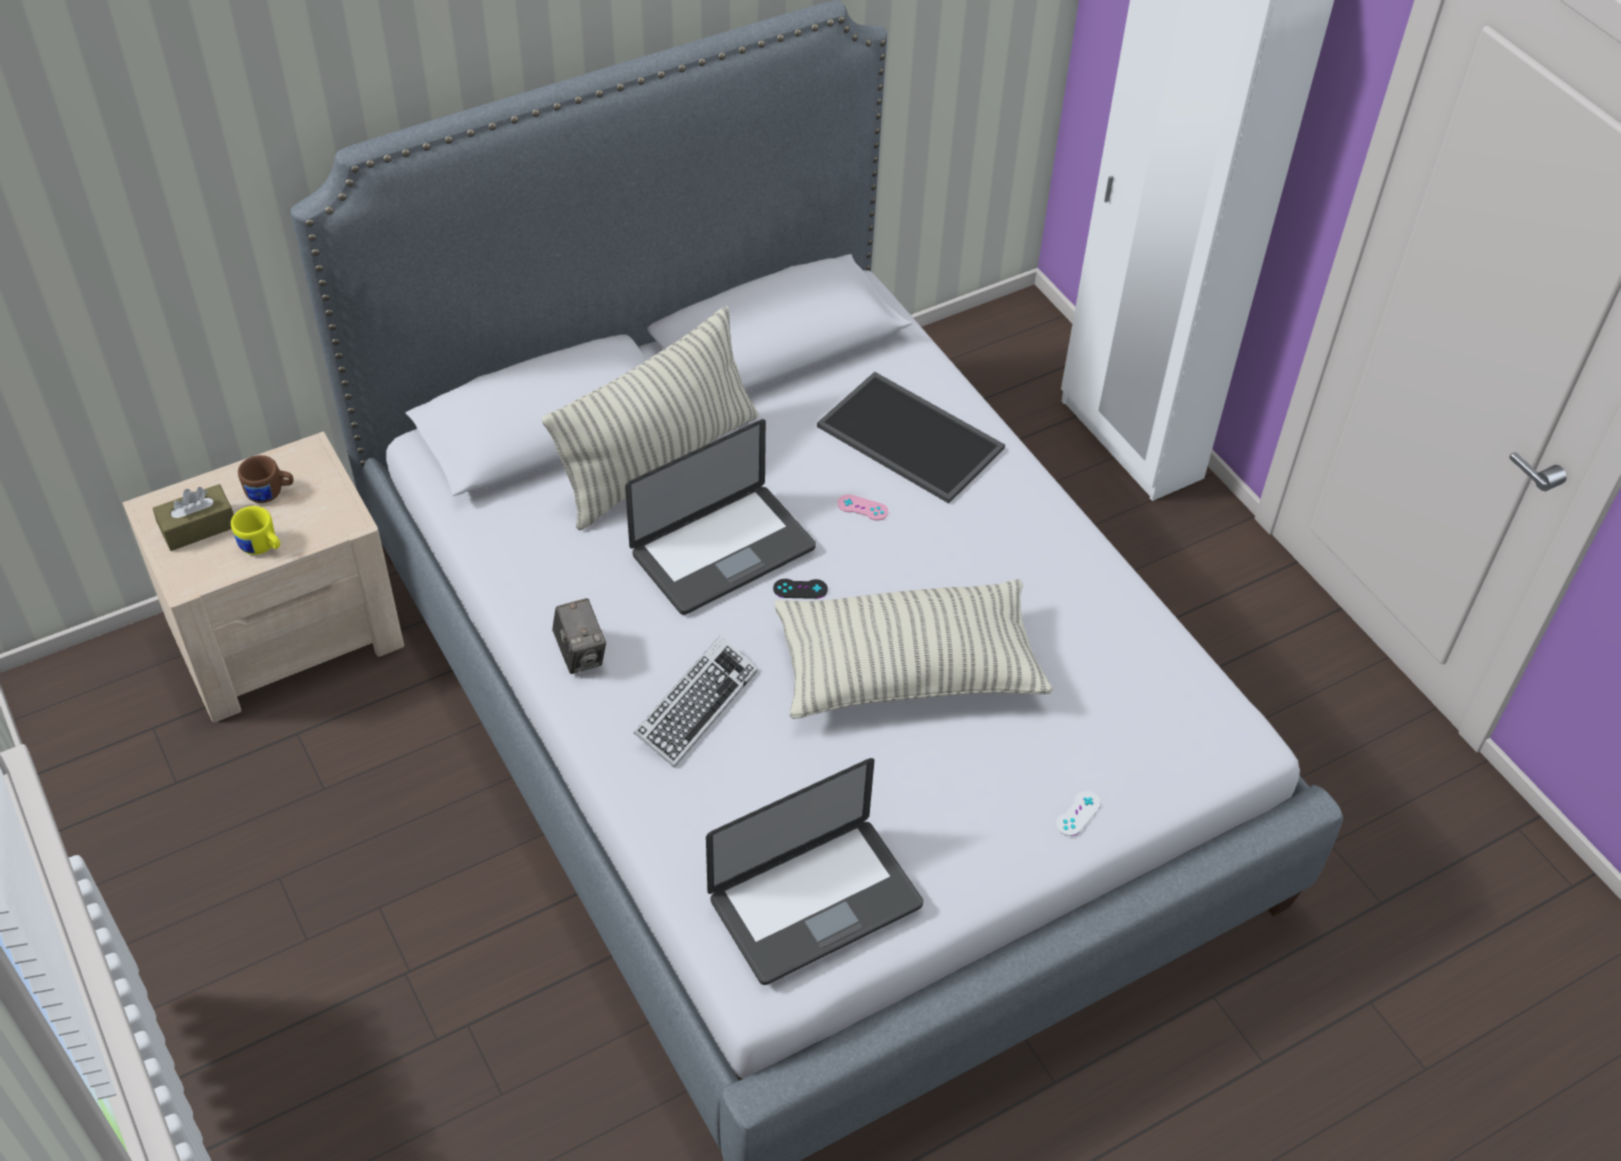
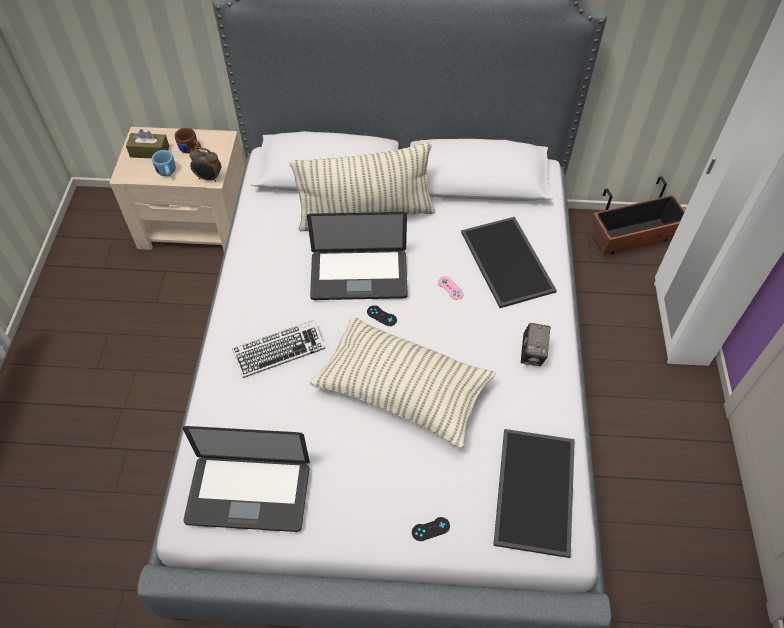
camera: 35 degrees right, 5 degrees up
yellow mug [231,506,280,555] -> blue mug [152,150,176,176]
camera [552,598,606,674] -> camera moved to [521,323,551,366]
white game controller [1056,791,1101,836] -> black game controller [412,517,450,541]
none -> alarm clock [189,147,221,182]
none -> tray [493,429,575,558]
none -> planter [591,176,685,256]

